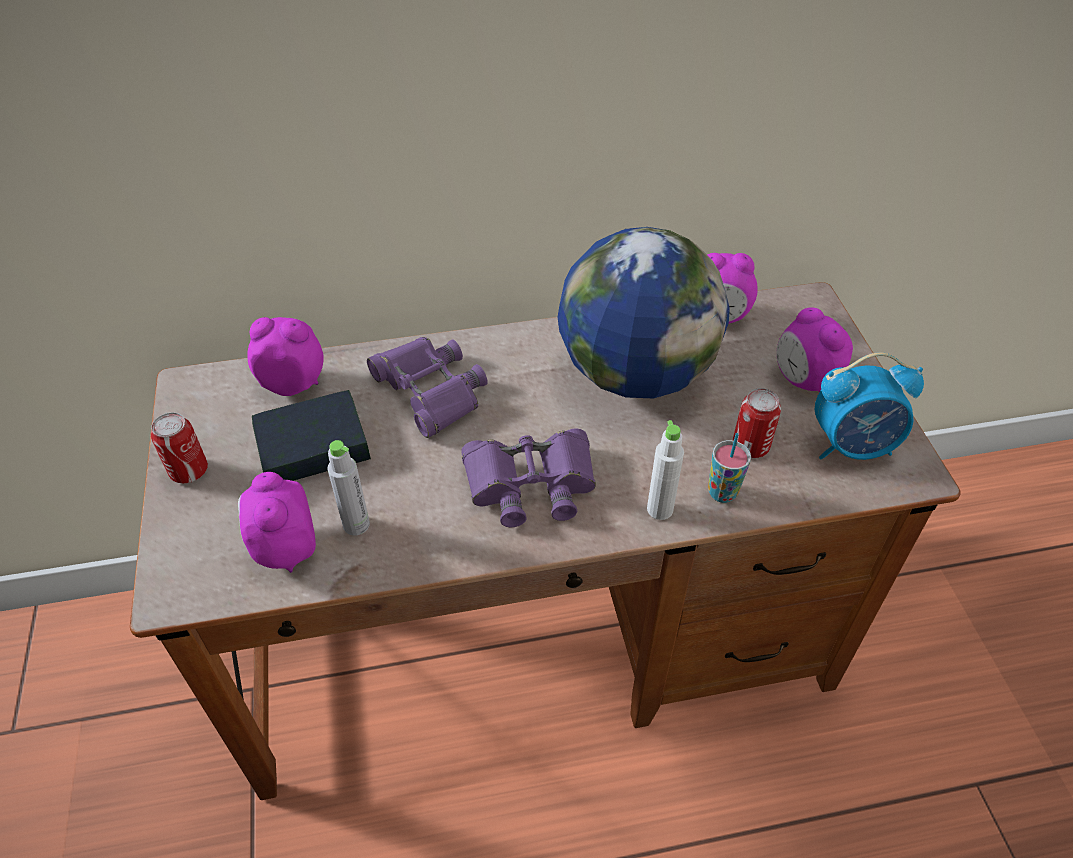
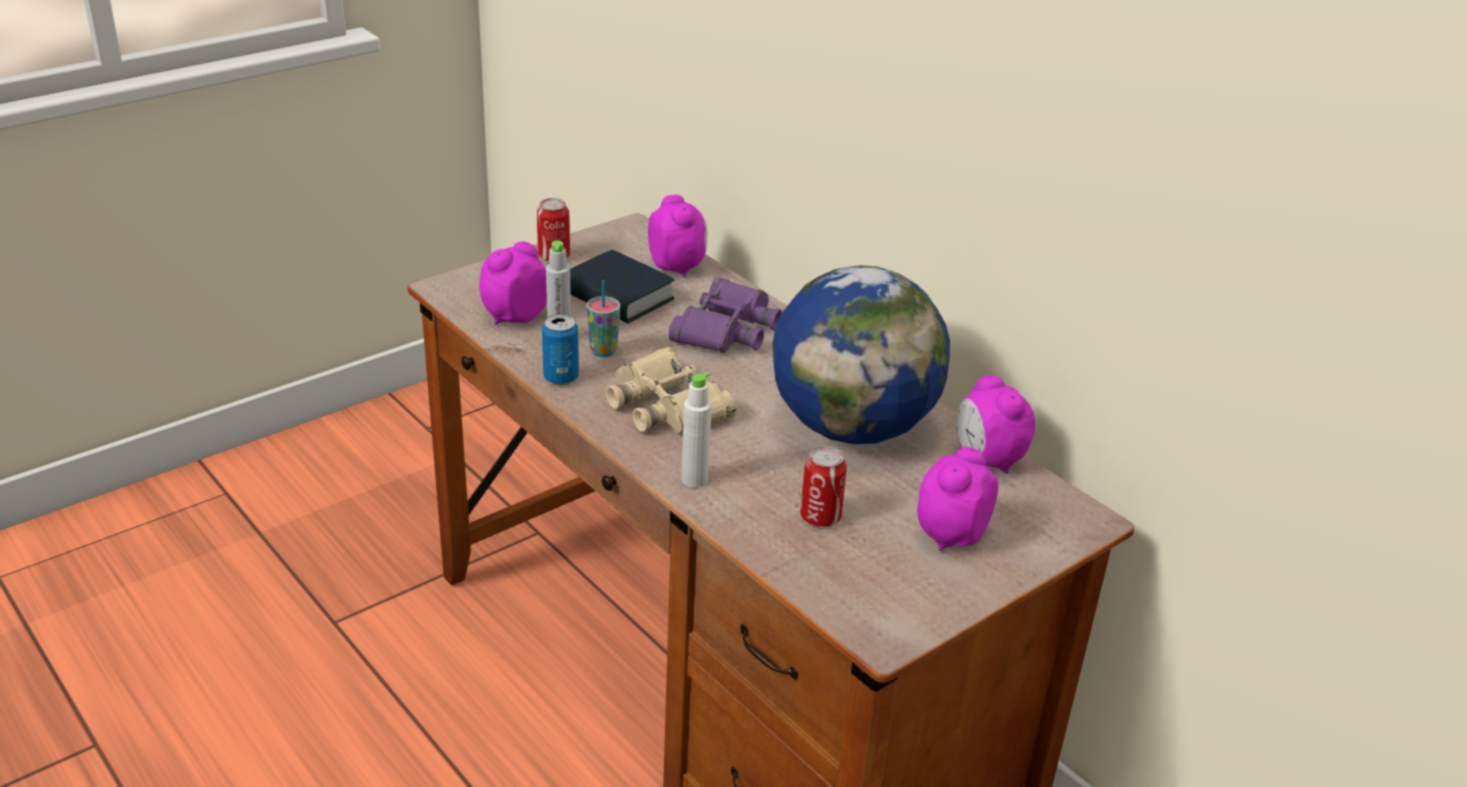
camera: 60 degrees right, 15 degrees down
purple binoculars [461,429,596,527] -> beige binoculars [606,347,736,433]
cup [708,433,751,503] -> cup moved to [587,280,620,357]
alarm clock [815,352,924,460] -> none
none -> can [542,314,579,385]

